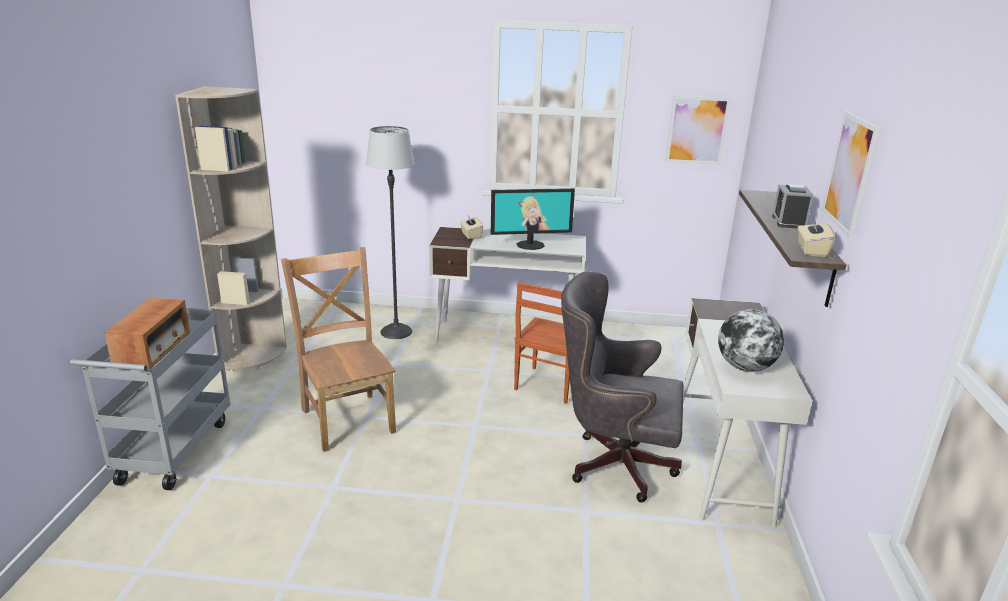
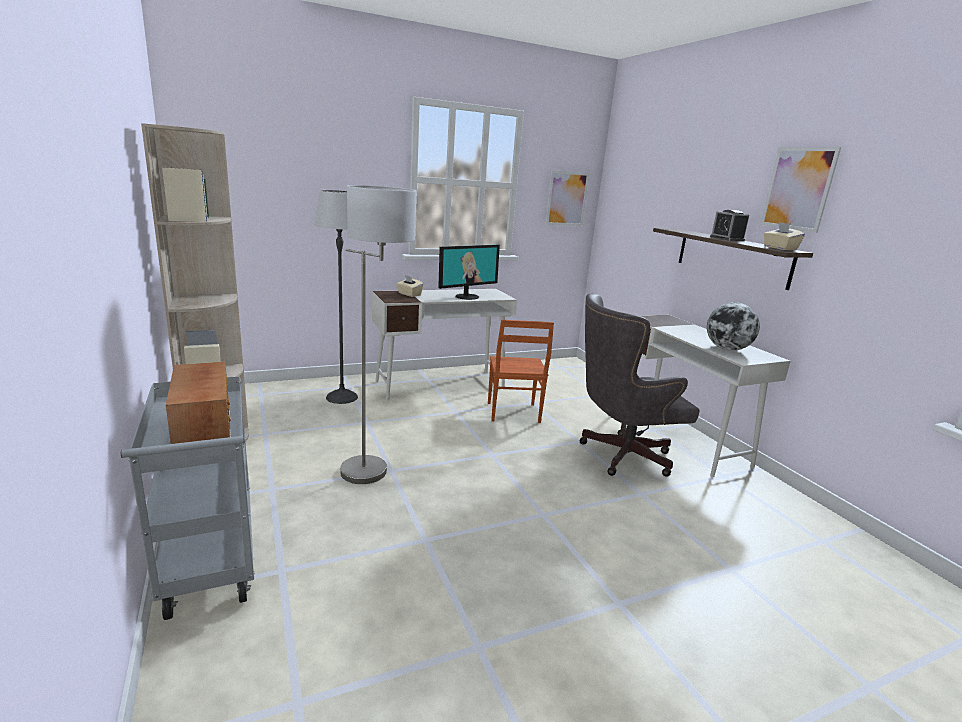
camera: 30 degrees left, 5 degrees down
brown chair [281,247,396,452] -> grey floor lamp [340,185,416,484]

